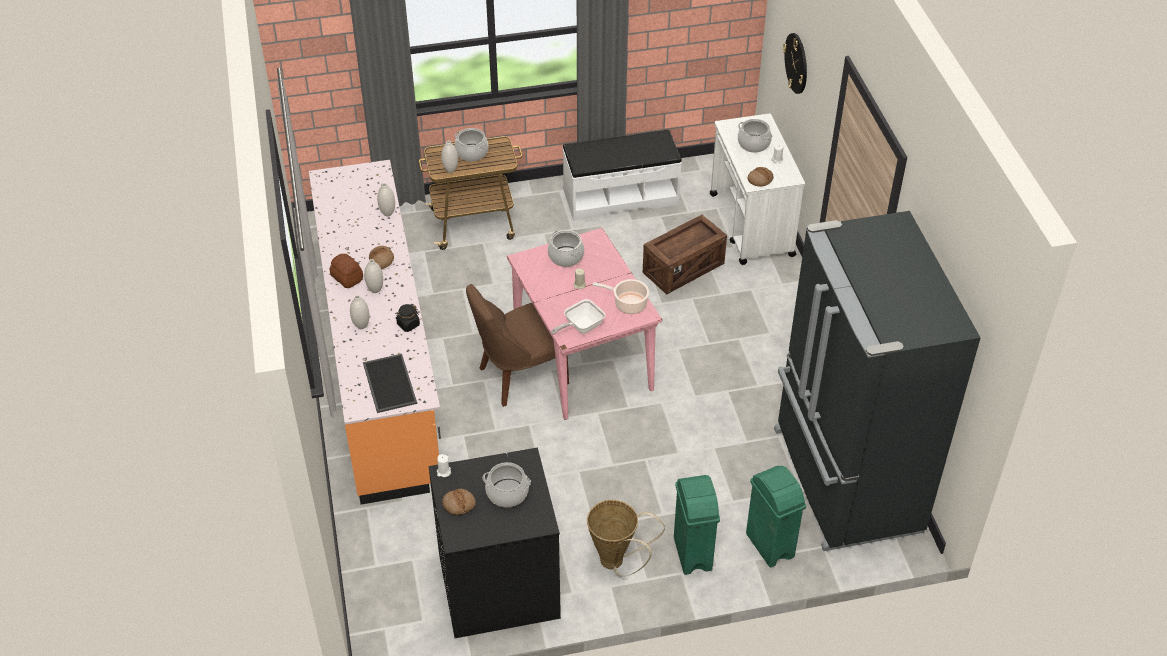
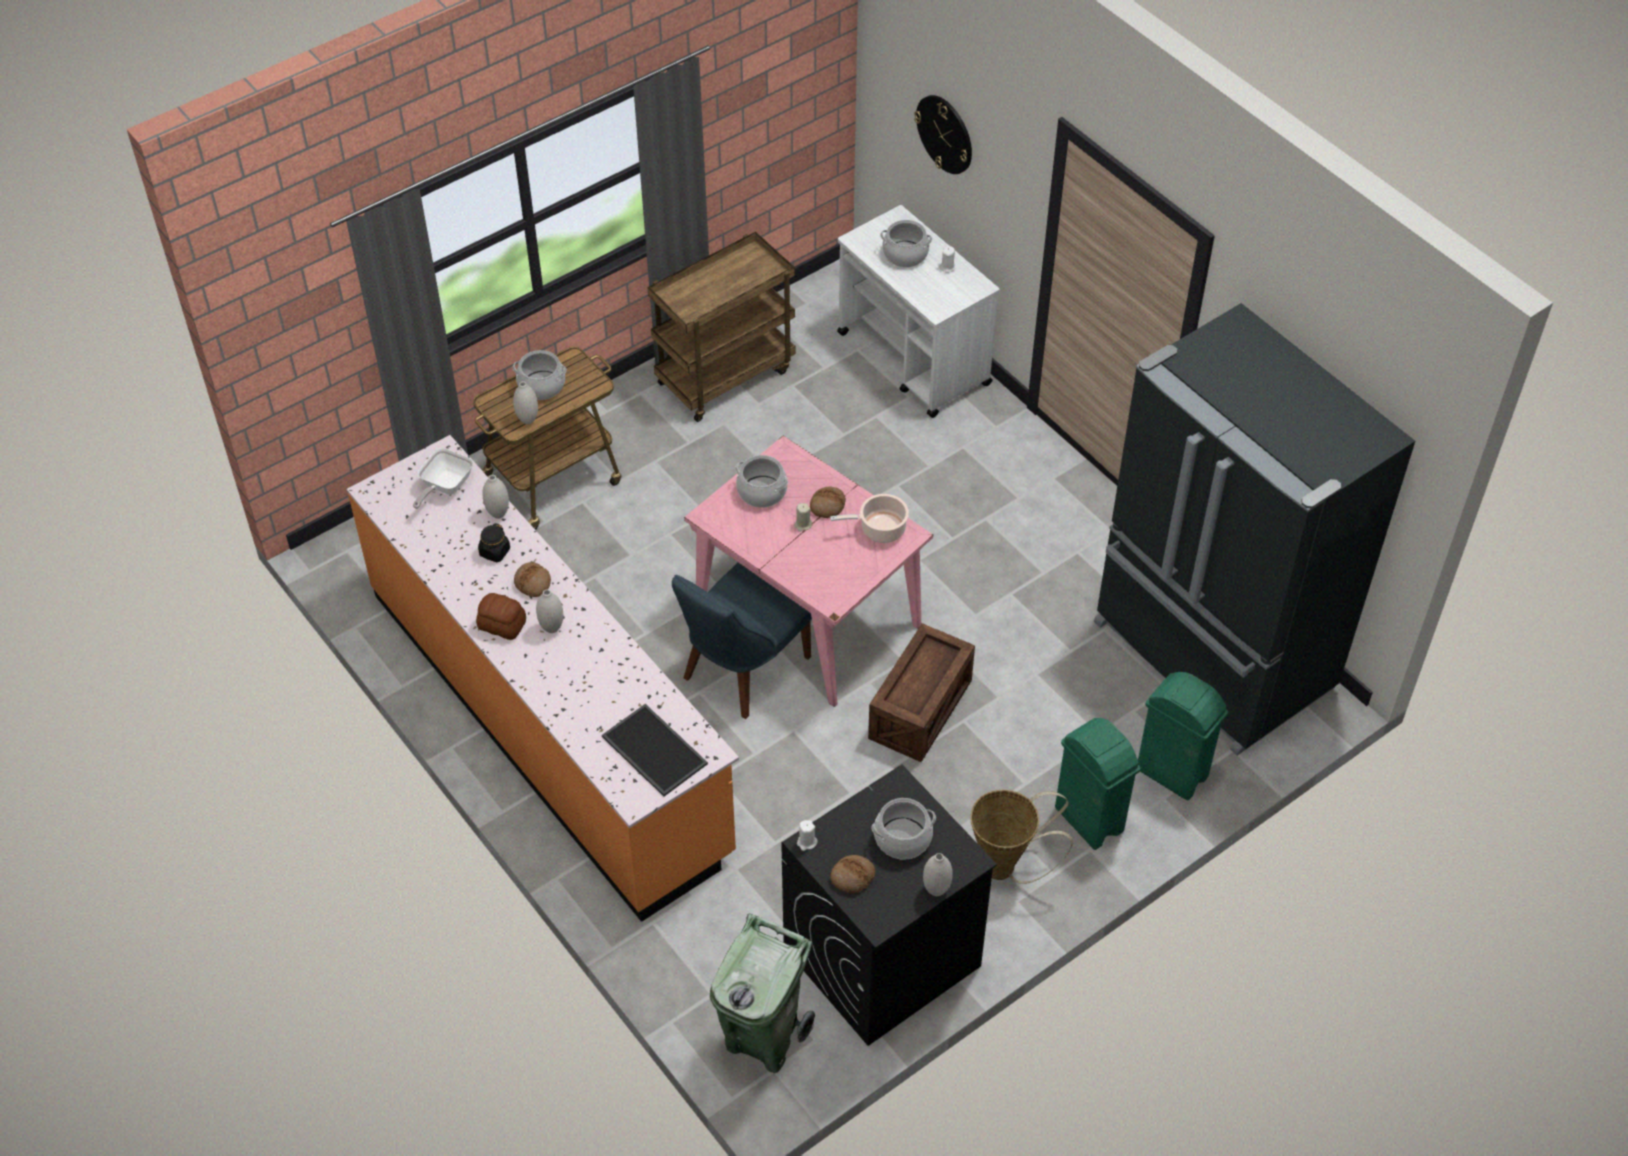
camera: 25 degrees left, 5 degrees up
white vase [350,295,369,329] -> white vase moved to [923,853,953,896]
black jar [396,304,420,332] -> black jar moved to [478,523,510,562]
brown chair [466,284,569,407] -> blue chair [672,563,812,719]
frying pan [551,299,605,335] -> frying pan moved to [413,448,473,509]
white bench [563,130,682,221] -> brown cart [647,232,796,422]
crate [643,214,727,294] -> crate moved to [868,623,975,762]
bread [748,167,773,187] -> bread moved to [810,487,846,518]
none -> green trash can [710,914,815,1073]

